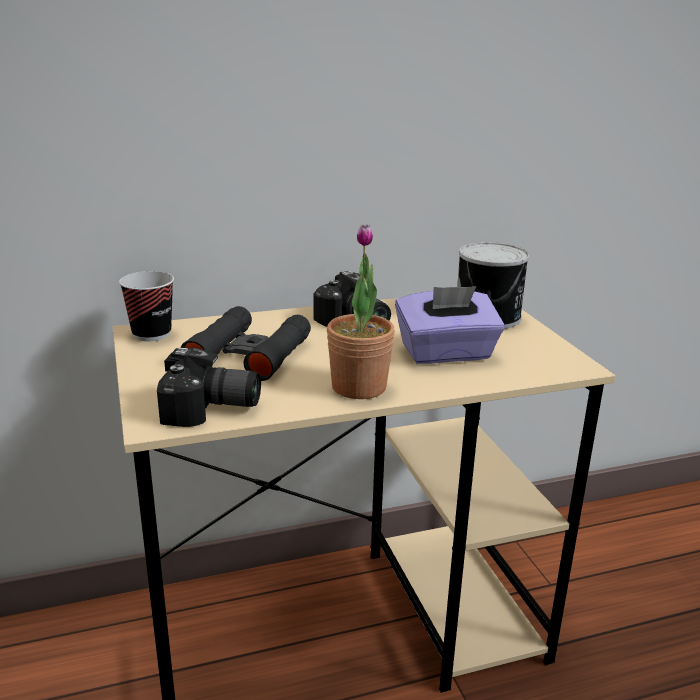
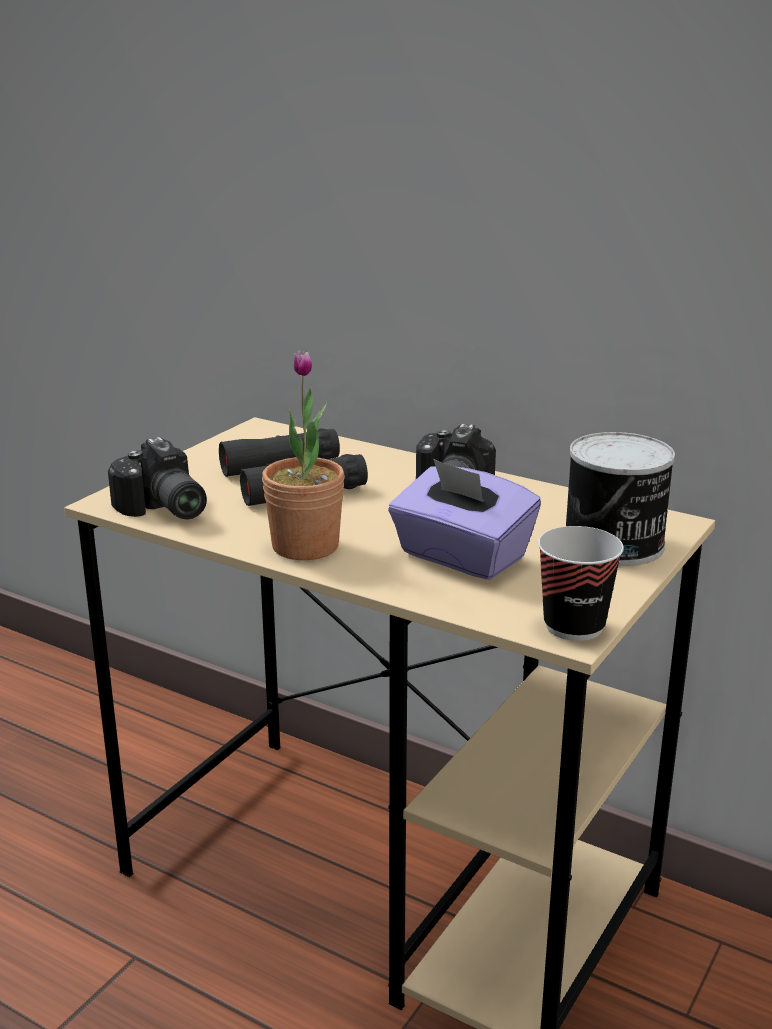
camera: 50 degrees right, 0 degrees up
cup [119,271,174,341] -> cup moved to [538,526,624,641]

